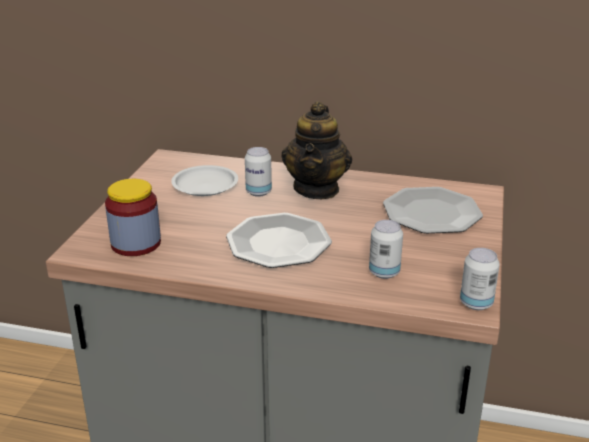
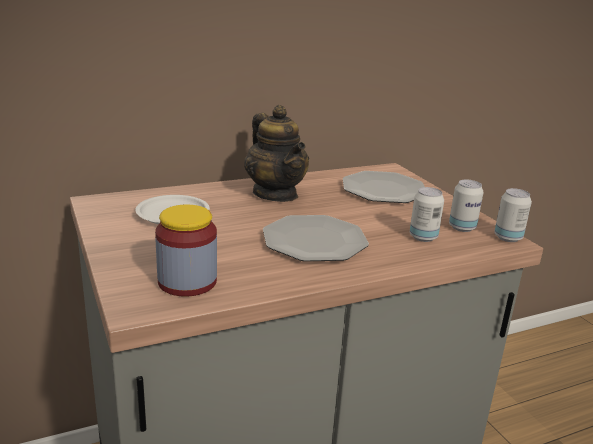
camera: 40 degrees left, 5 degrees down
can [245,147,272,197] -> can moved to [449,179,484,232]

